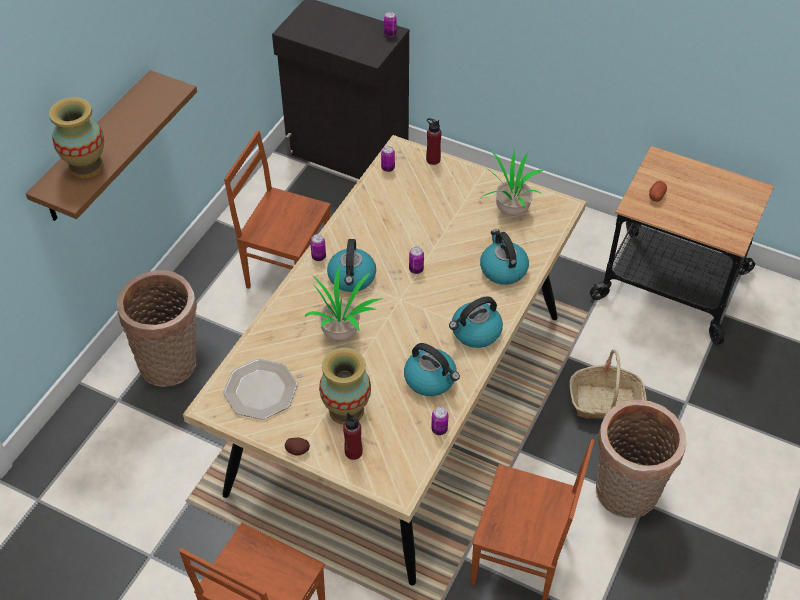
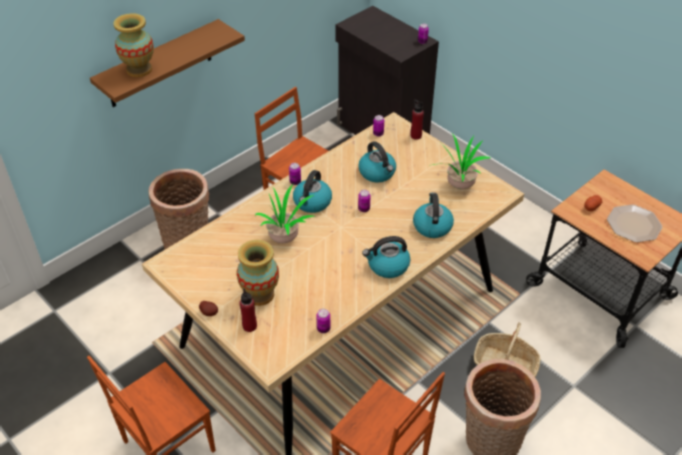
camera: 20 degrees right, 5 degrees down
plate [223,359,298,419] -> plate moved to [607,205,662,242]
kettle [404,343,460,396] -> kettle moved to [358,141,396,183]

